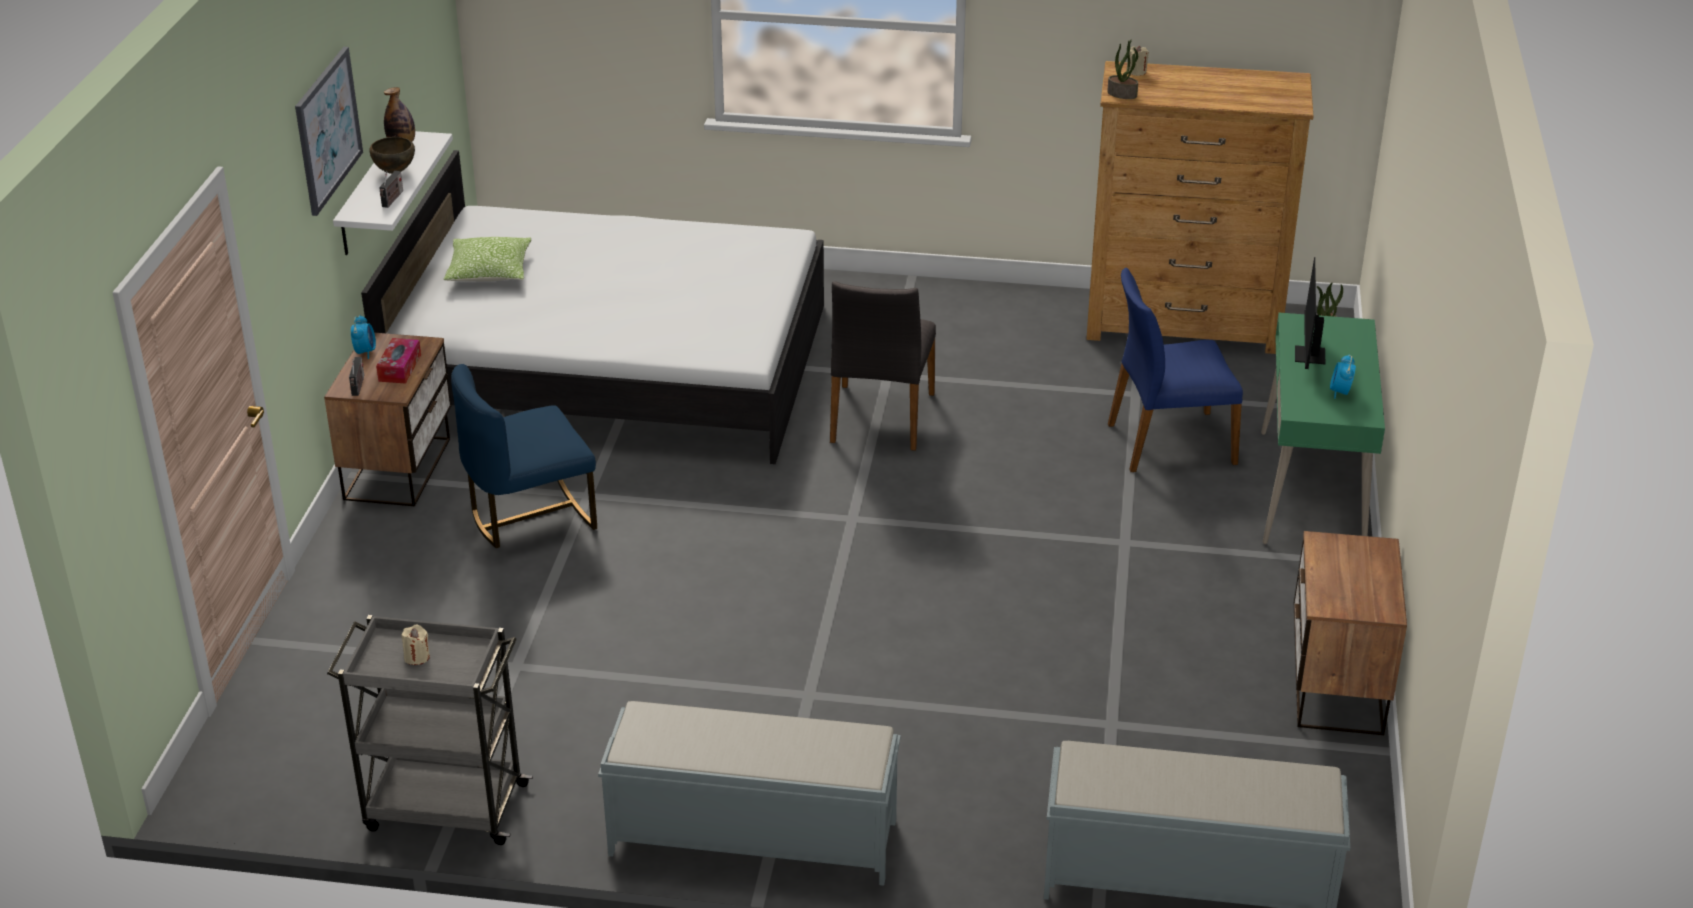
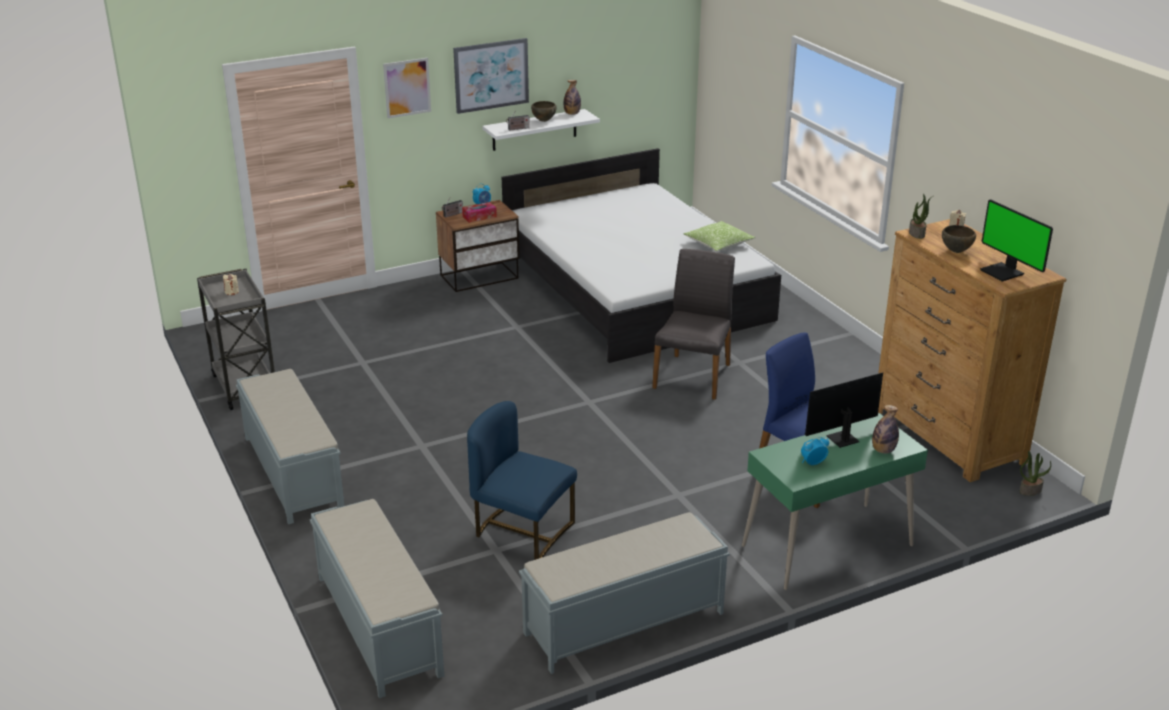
camera: 55 degrees right, 5 degrees down
pillow [444,237,531,282] -> pillow moved to [683,221,755,251]
blue chair [451,364,597,548] -> blue chair moved to [467,401,577,560]
grey chair [830,281,936,451] -> grey chair turned 135 degrees clockwise [652,249,735,400]
nightstand [1294,531,1407,735] -> grey bench [519,512,730,674]
none -> picture [383,58,431,118]
none -> bottle [872,405,899,454]
none -> brown bowl [942,225,976,253]
none -> monitor [980,199,1053,281]

